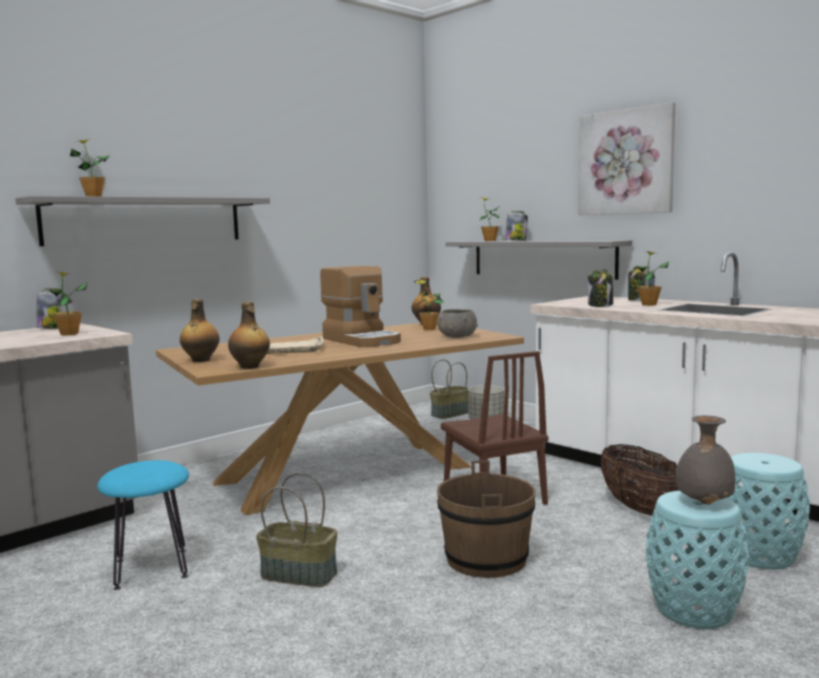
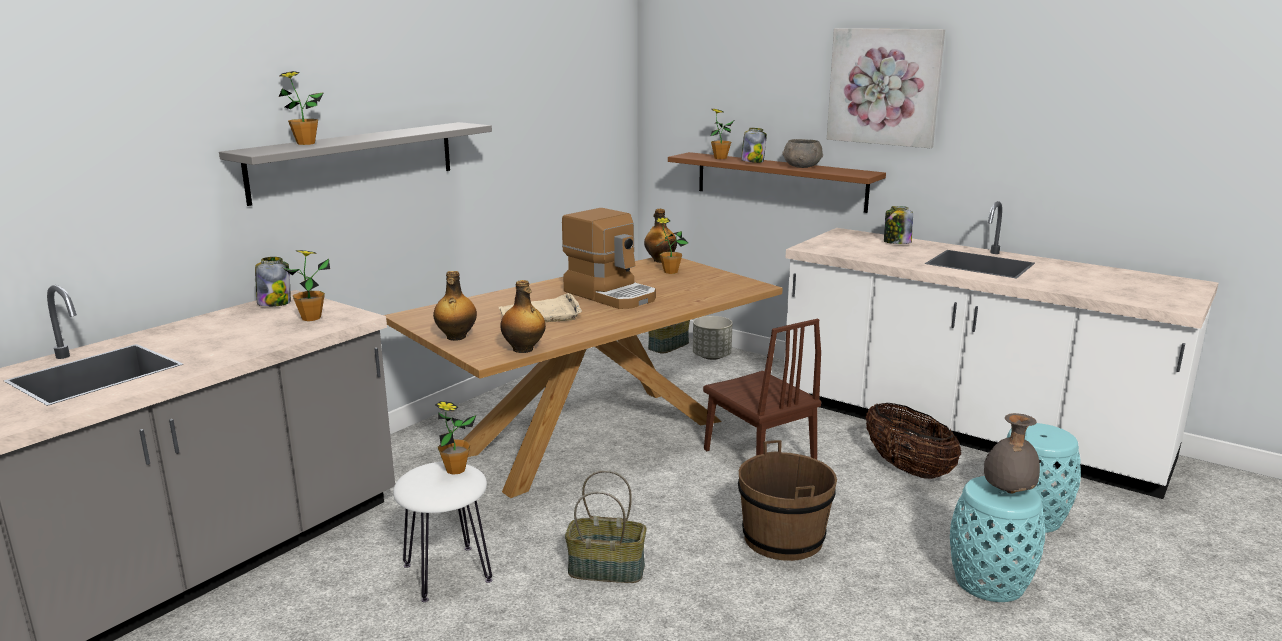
camera: 10 degrees left, 10 degrees up
turquoise stool [97,460,189,590] -> white stool [393,462,492,602]
grey bowl [437,309,478,338] -> grey bowl moved to [782,139,823,168]
grey shelf [445,240,632,280] -> brown shelf [668,152,886,213]
jar [588,269,613,307] -> none
potted plant [637,251,669,306] -> potted plant moved to [435,401,476,475]

